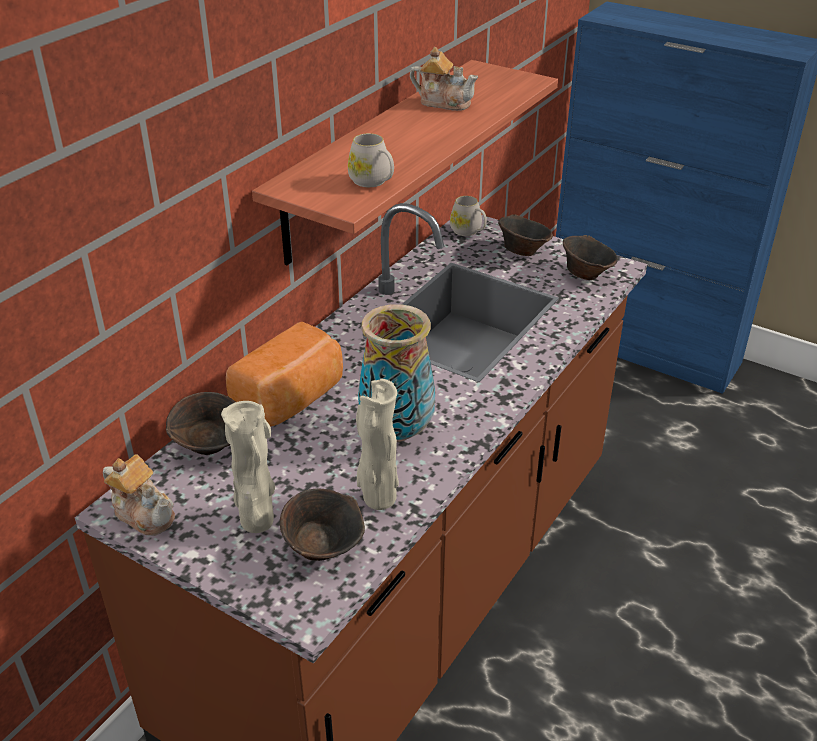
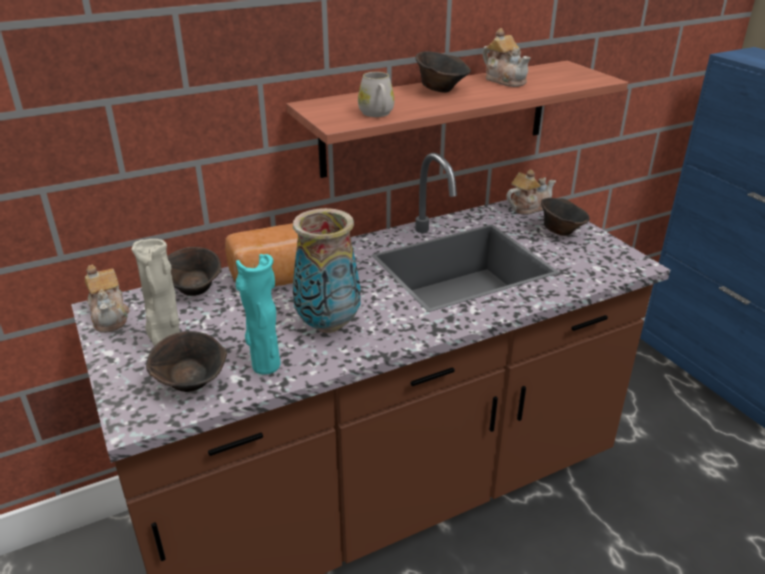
camera: 30 degrees right, 5 degrees down
beige vase [356,379,399,510] -> turquoise vase [236,254,281,374]
white mug [450,196,487,236] -> teapot [506,170,556,215]
brown bowl [563,235,618,280] -> brown bowl moved to [415,51,471,93]

